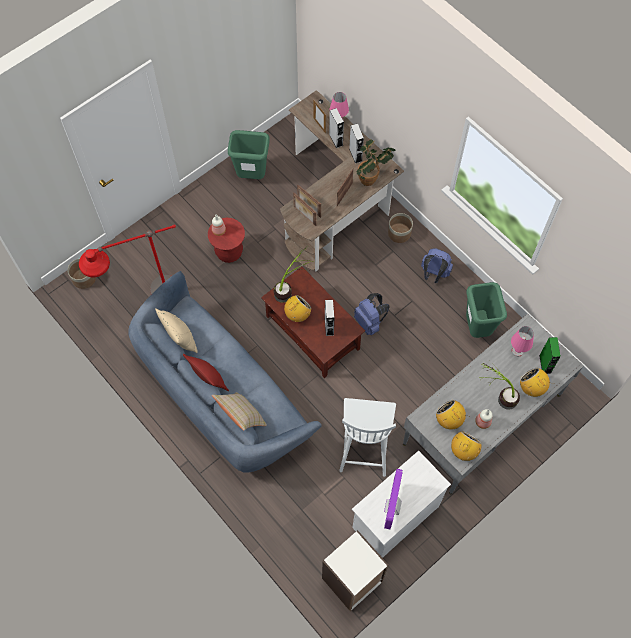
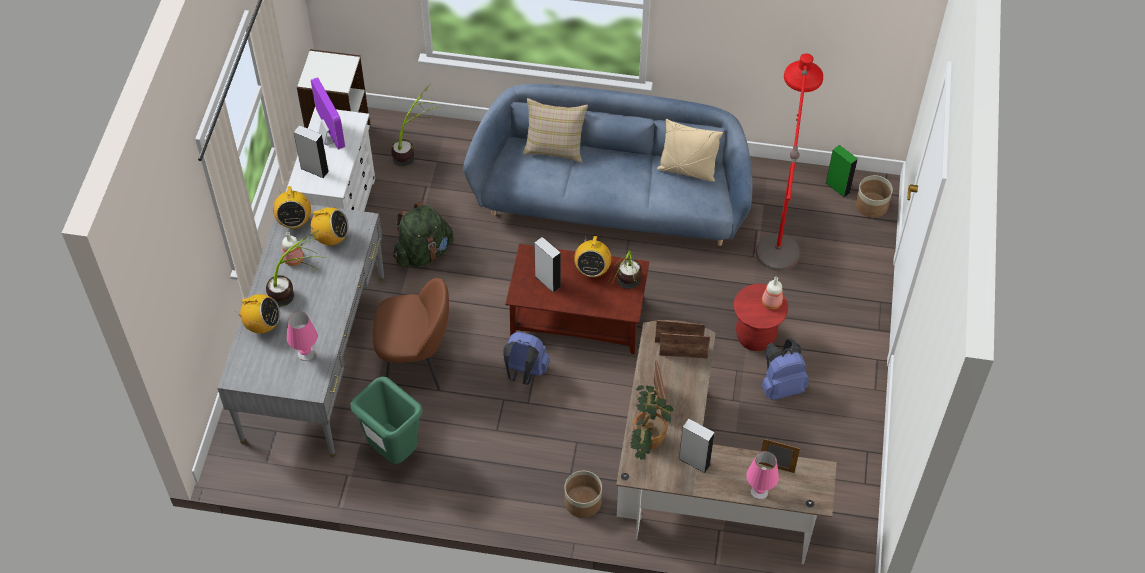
camera: 140 degrees right, 10 degrees down
red pillow [183,354,229,391] -> none
green trash can [228,130,270,179] -> none
grey speaker [329,108,344,148] -> grey speaker moved to [294,125,329,178]
white chair [339,398,396,477] -> green backpack [393,202,454,268]
blue backpack [421,248,453,283] -> blue backpack moved to [762,338,809,400]
green speaker [539,337,561,374] -> green speaker moved to [826,145,858,197]
none -> brown chair [373,278,449,390]
none -> potted plant [391,84,437,167]

